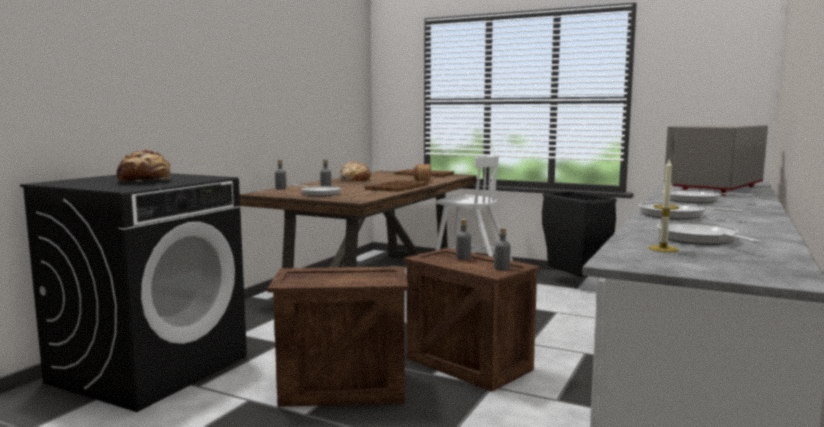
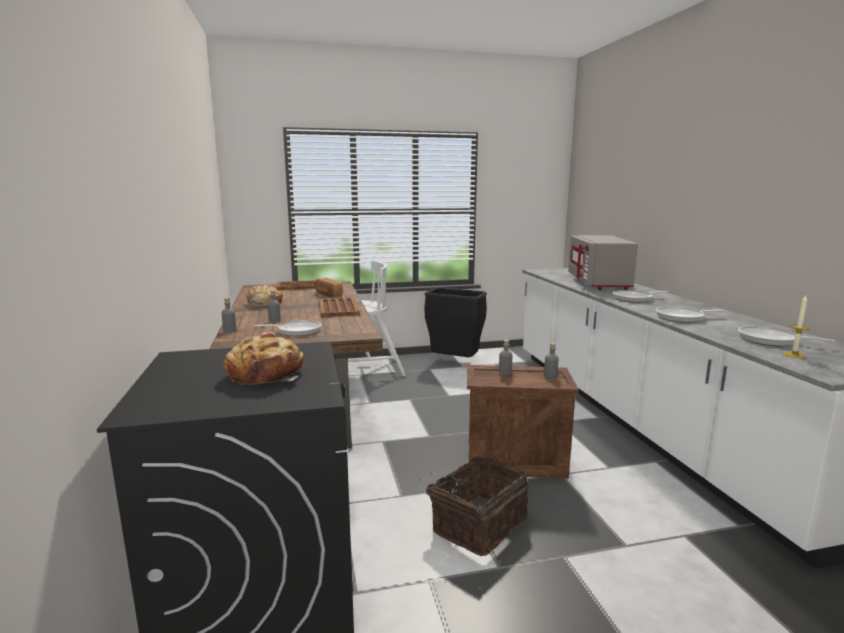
camera: 40 degrees left, 5 degrees up
crate [268,267,408,407] -> basket [419,456,529,556]

